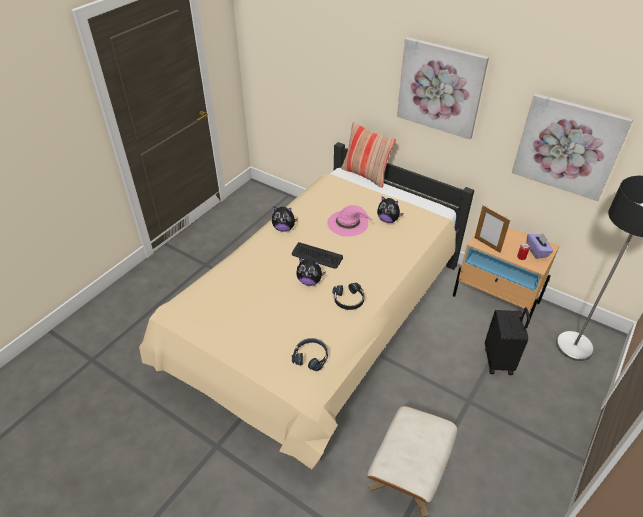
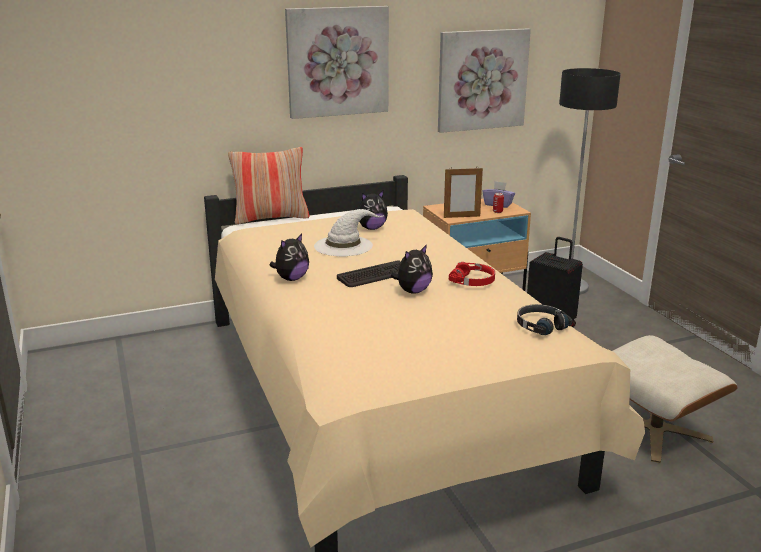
camera: 55 degrees left, 20 degrees down
pink hat [327,205,373,236] -> white hat [314,209,383,257]
black headphones [332,283,364,310] -> red headphones [449,262,495,286]

